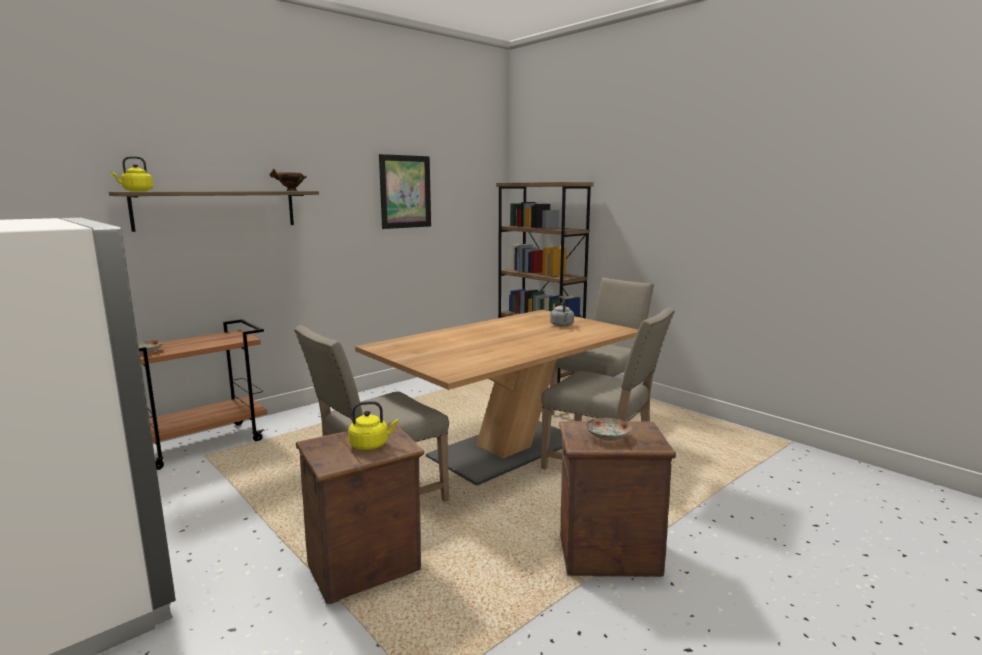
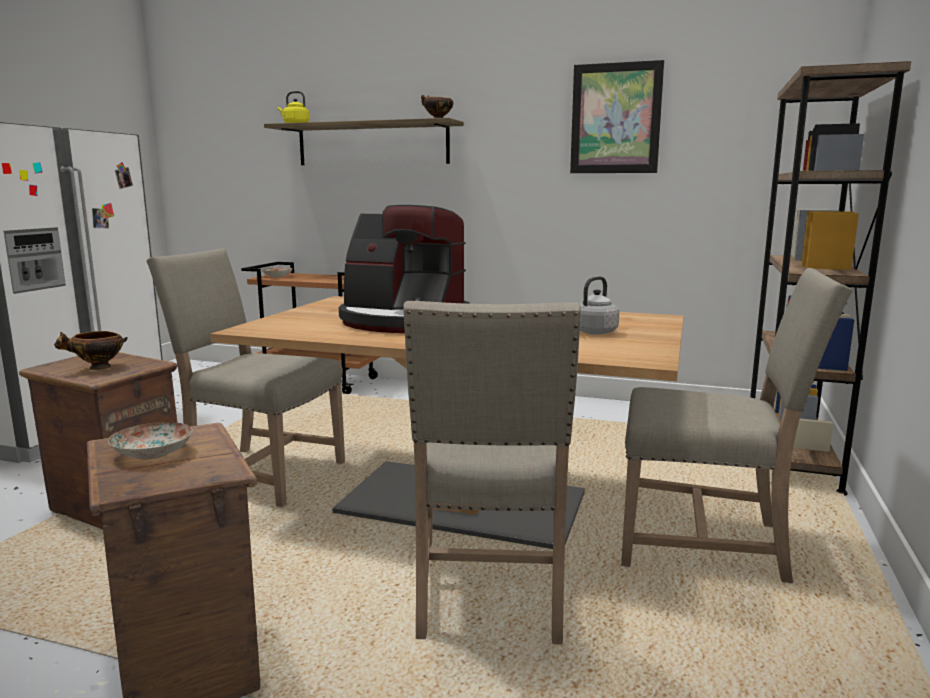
camera: 60 degrees right, 0 degrees up
yellow kettle [348,401,399,450] -> bowl [54,331,128,370]
none -> coffee machine [339,205,470,333]

